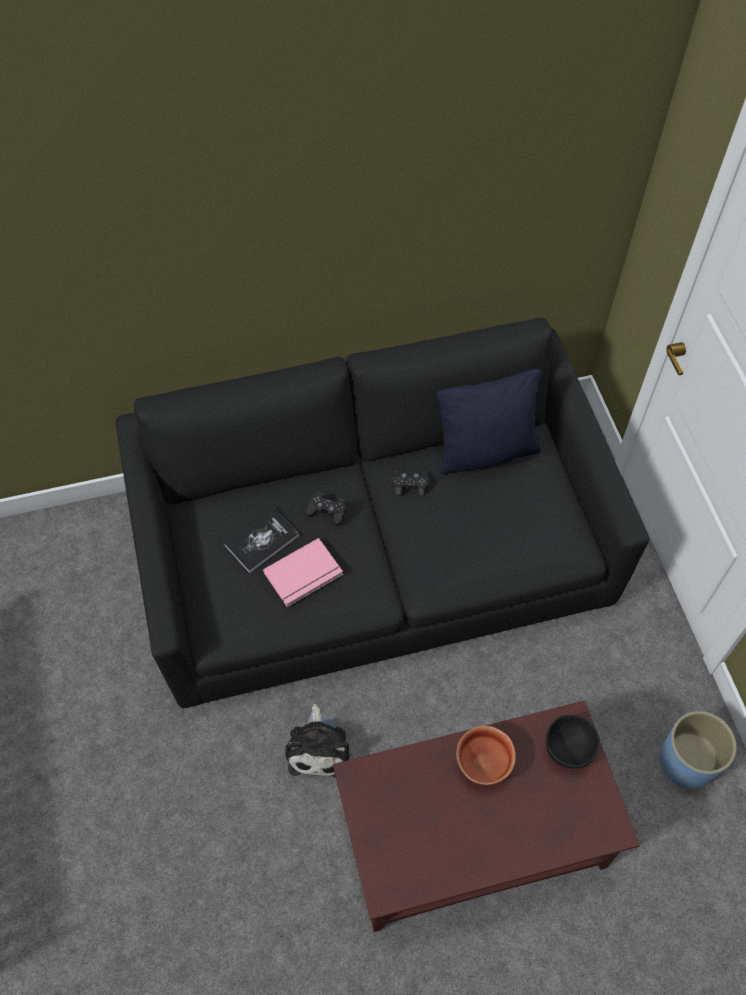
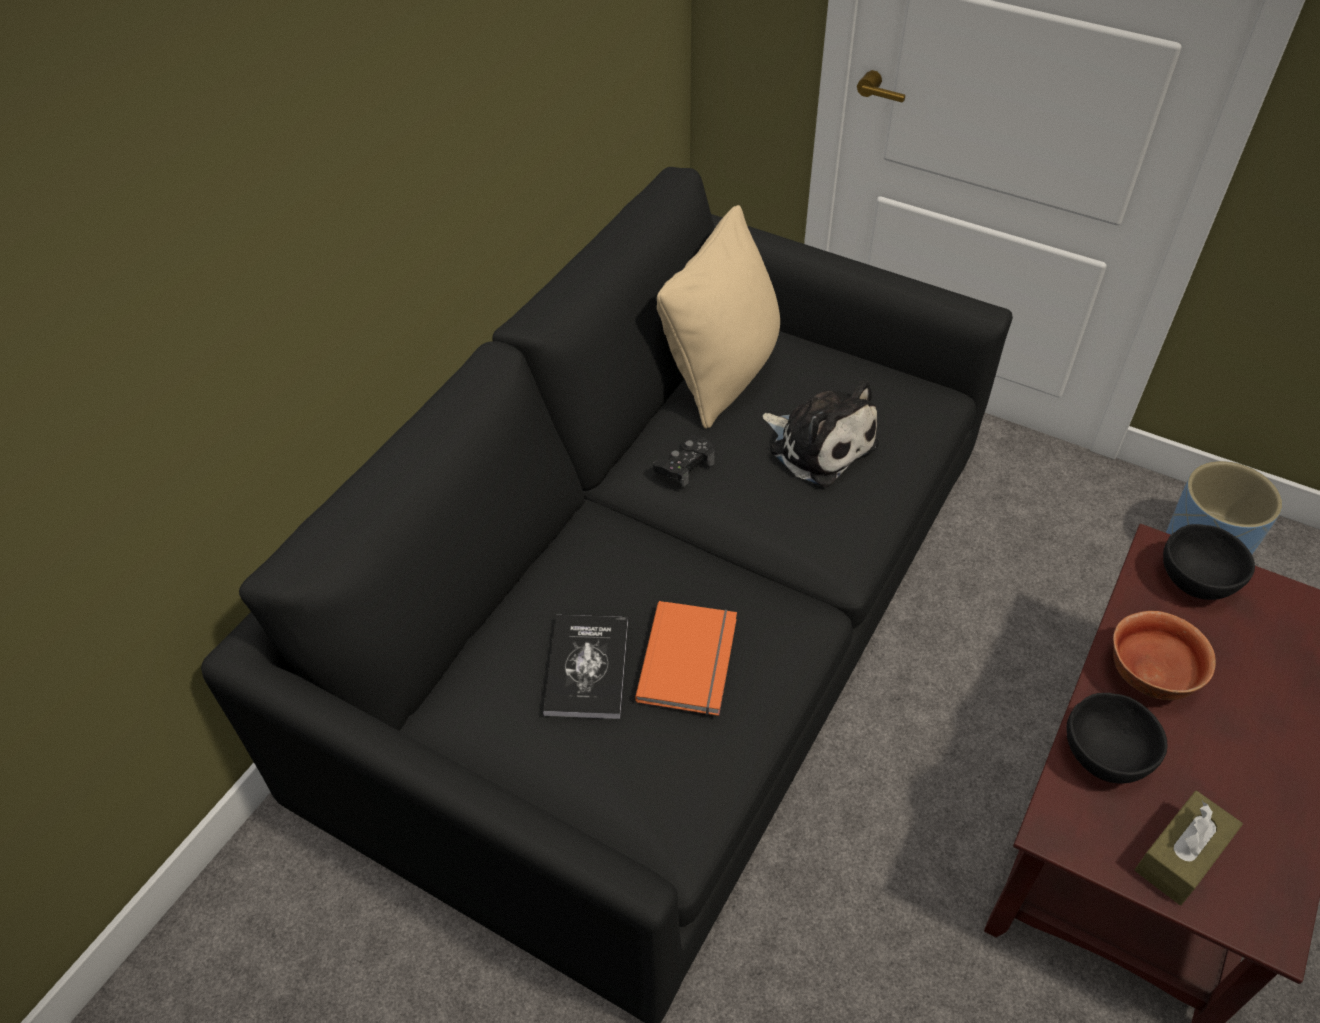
camera: 45 degrees left, 10 degrees down
pink book [263,538,343,607] -> orange book [635,601,737,716]
plush toy [285,704,350,777] -> plush toy moved to [763,380,879,487]
black game controller [307,492,346,526] -> none
black pillow [436,369,541,475] -> beige pillow [657,205,780,429]
none -> black bowl [1066,693,1167,784]
none -> brown tissue box [1134,791,1243,905]

